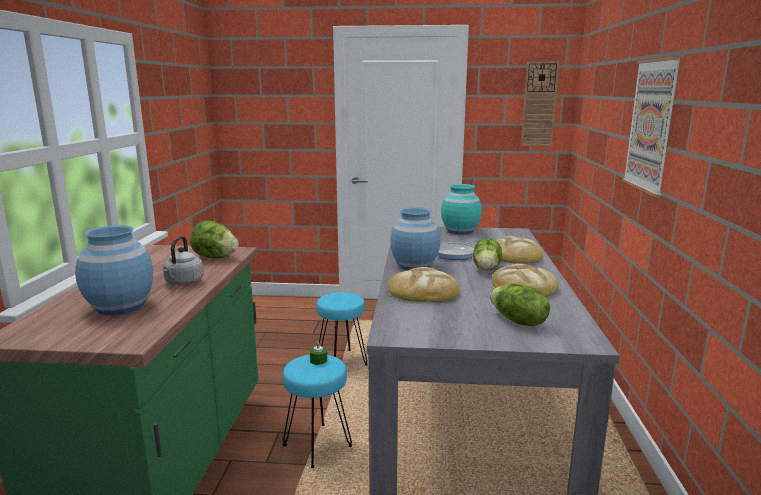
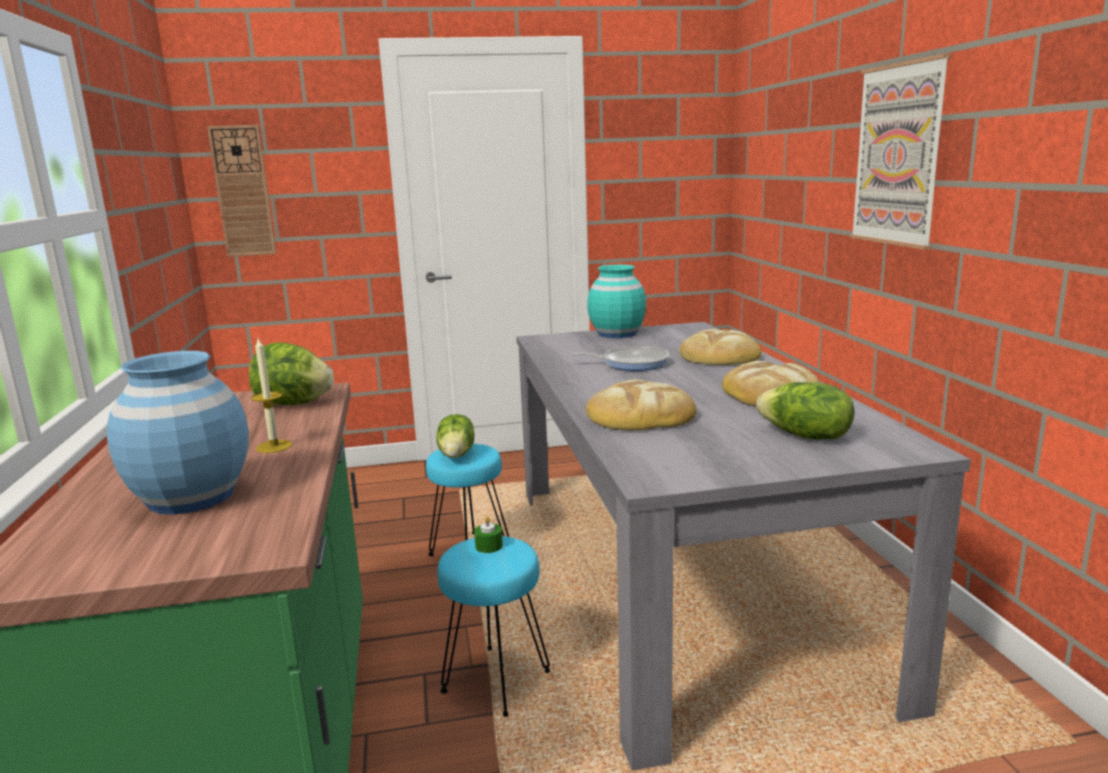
camera: 15 degrees left, 0 degrees up
grey kettle [163,236,204,285] -> candle [251,338,292,453]
blue vase [390,207,440,270] -> none
lettuce [473,238,502,271] -> lettuce moved to [437,414,474,458]
wall clock [521,61,559,146] -> wall clock moved to [207,125,276,257]

